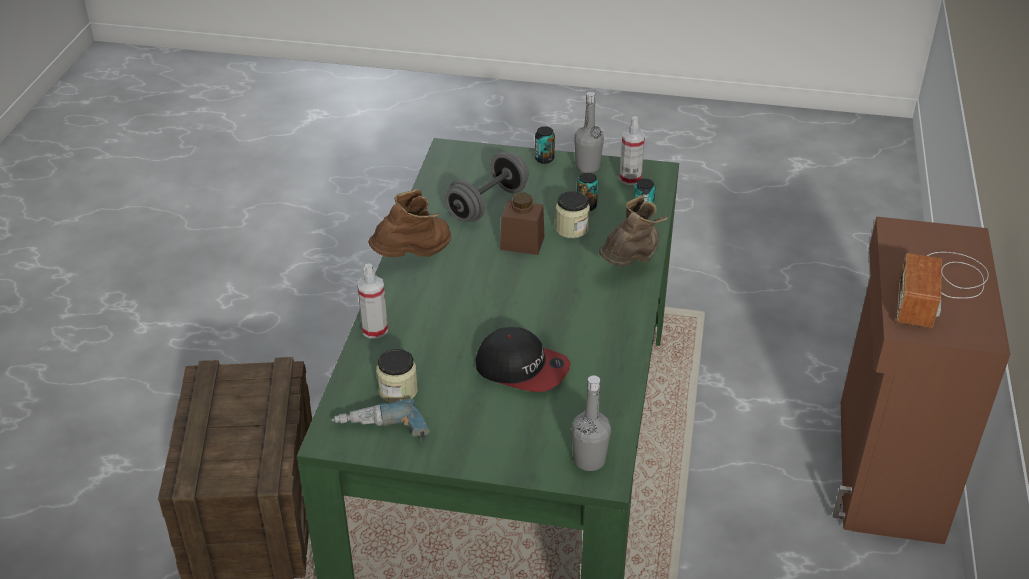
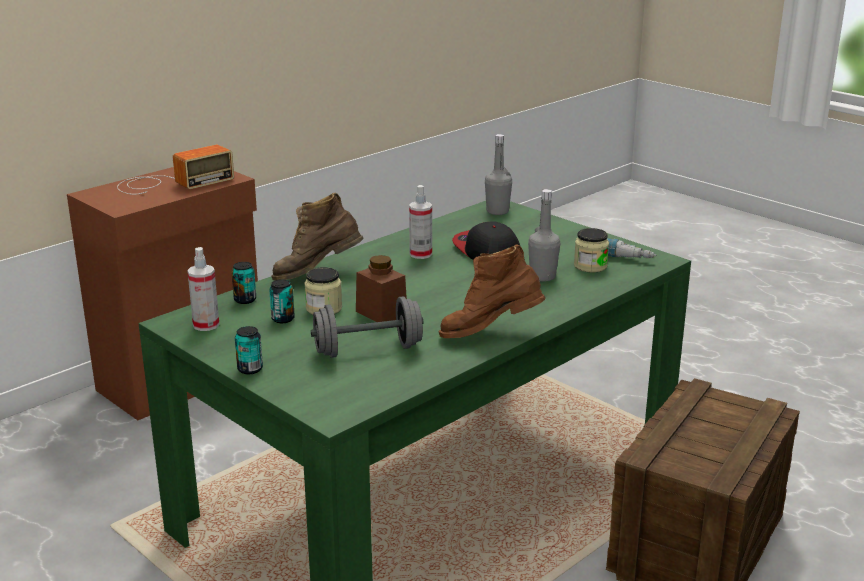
camera: 145 degrees left, 15 degrees down
spray bottle [357,263,388,339] -> spray bottle moved to [409,185,432,259]
grey bottle [574,91,604,173] -> grey bottle moved to [528,189,560,282]

